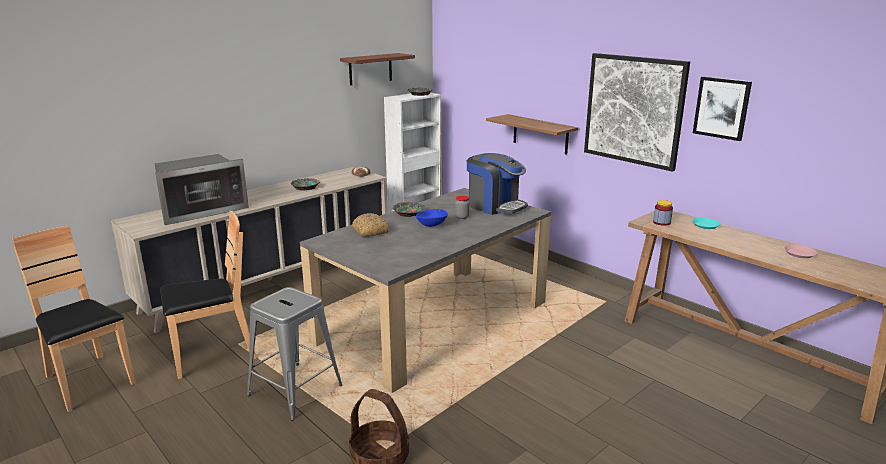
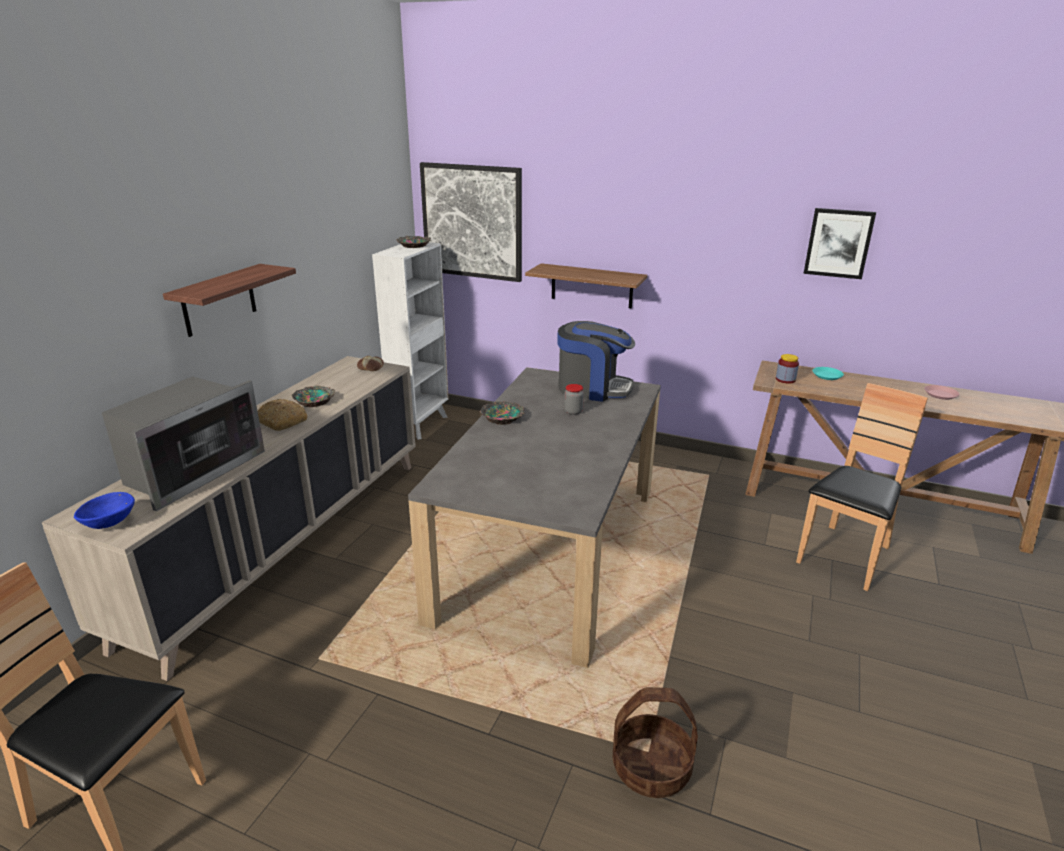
camera: 25 degrees left, 5 degrees up
brown chair [160,211,256,379] -> brown chair moved to [796,383,928,591]
grey stool [247,287,342,420] -> none
shelf [340,53,415,86] -> shelf moved to [163,264,296,337]
bread [352,213,389,237] -> bread moved to [258,399,308,431]
blue bowl [416,209,448,227] -> blue bowl moved to [74,492,135,529]
picture [584,53,690,172] -> picture moved to [420,162,522,282]

